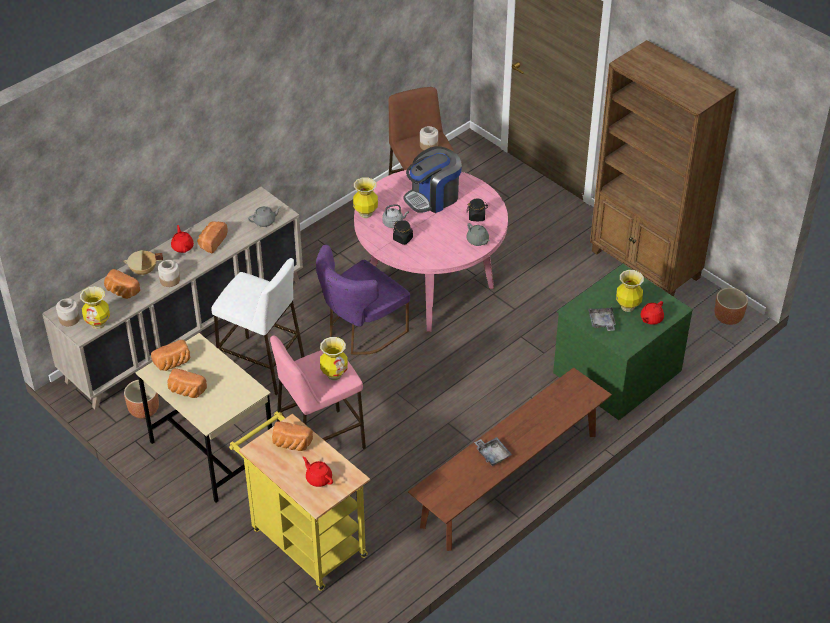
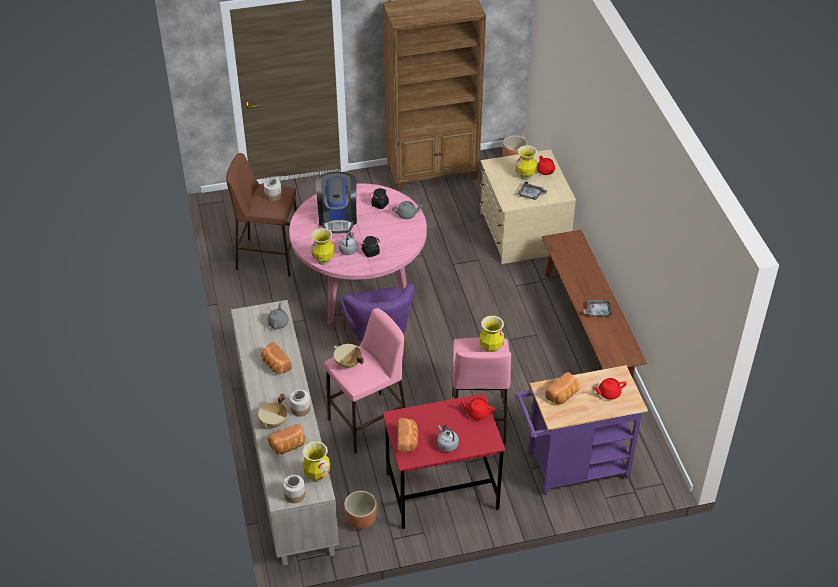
camera: 60 degrees left, 0 degrees up
beige desk [135,333,272,502] -> red desk [383,393,506,529]
bread [167,368,207,398] -> grey kettle [437,425,459,452]
red teapot [171,225,194,253] -> red teapot moved to [460,398,495,420]
white stool [211,258,305,395] -> pink stool [324,308,406,454]
yellow cart [229,412,370,591] -> purple cart [515,365,648,495]
green dresser [553,264,693,420] -> beige dresser [479,149,576,264]
none -> beige cooking pot [334,344,364,368]

